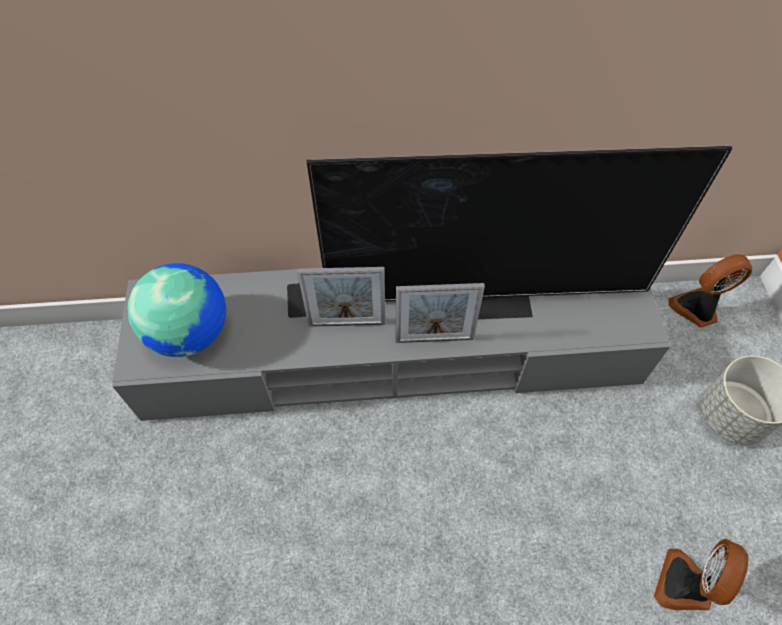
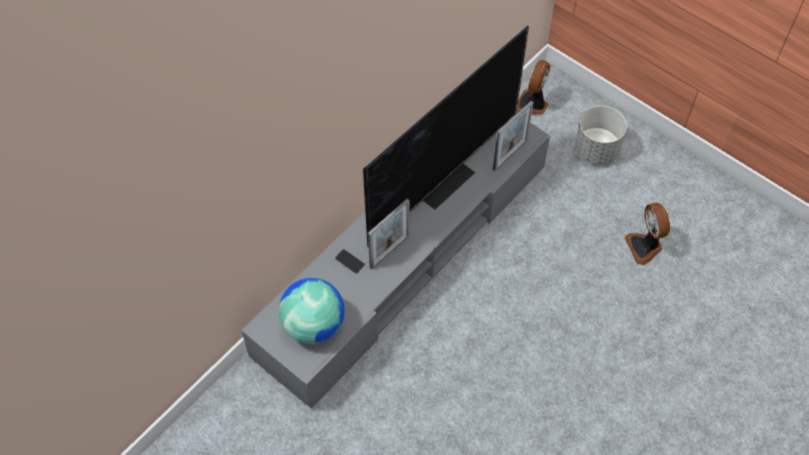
camera: 45 degrees left, 0 degrees up
picture frame [396,283,485,343] -> picture frame moved to [493,101,534,171]

